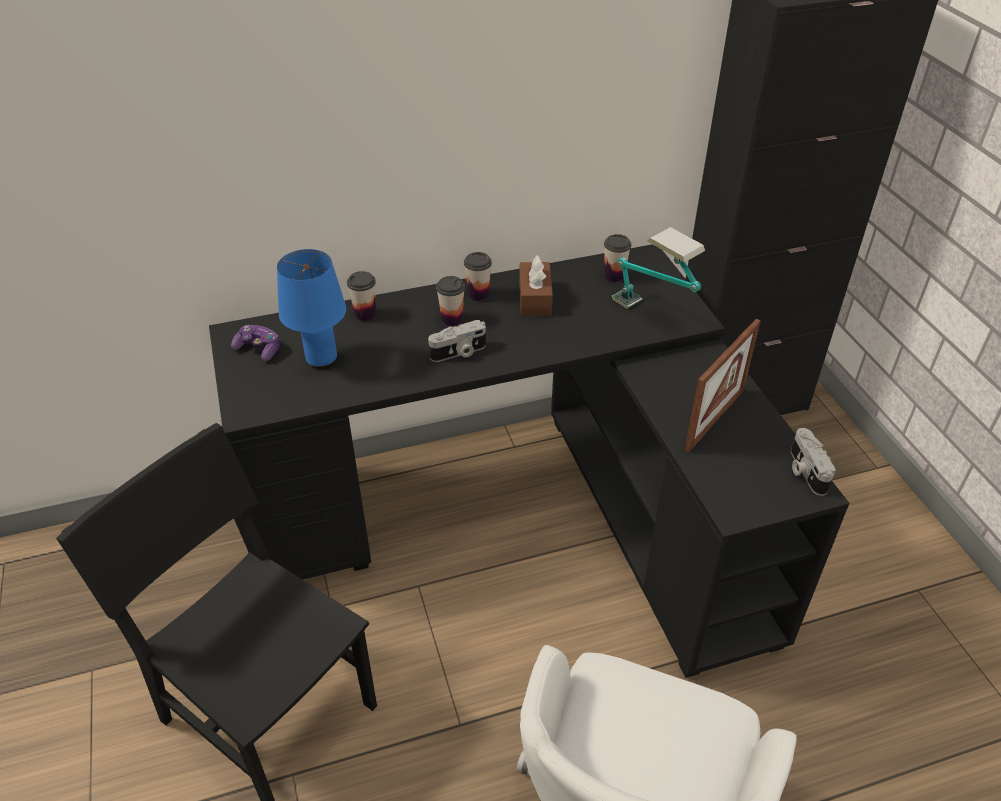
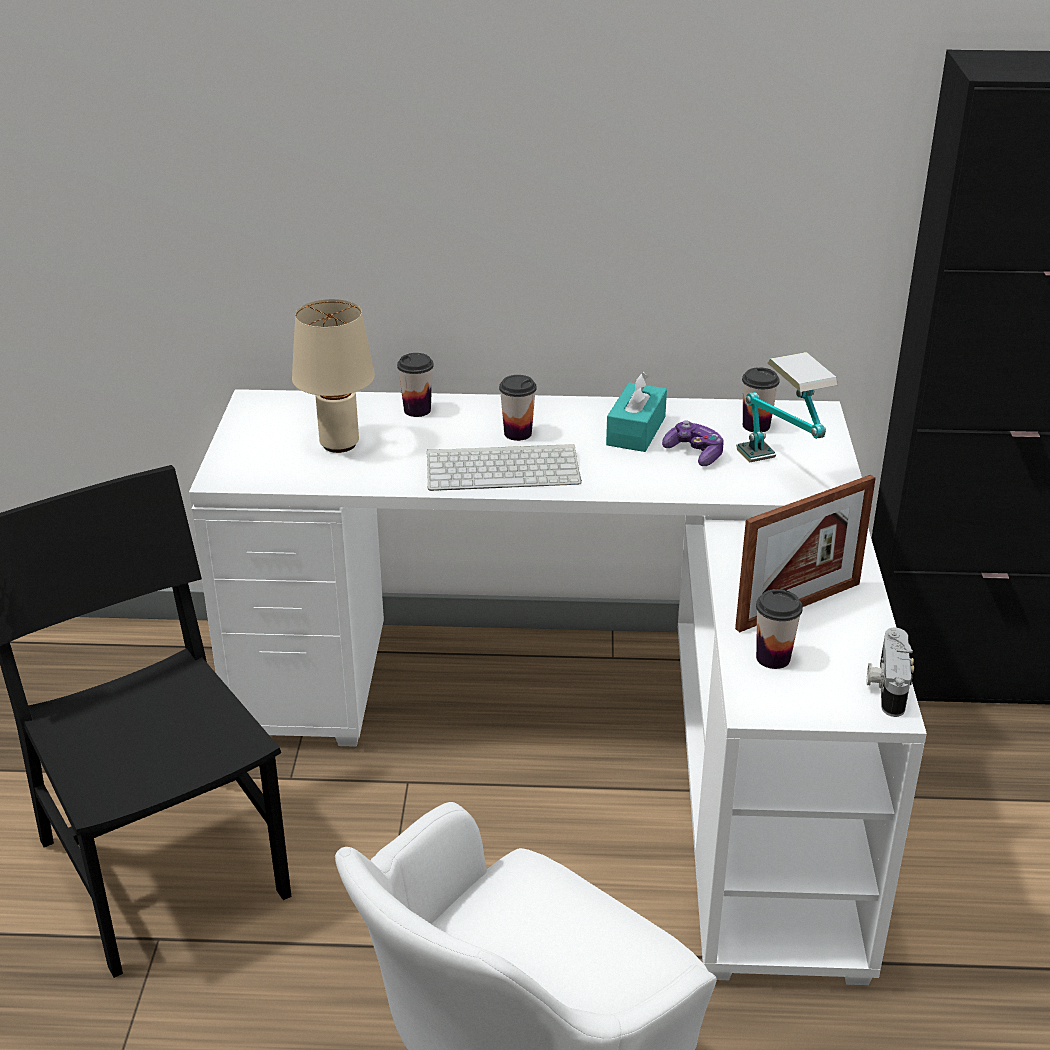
camera: 20 degrees right, 10 degrees down
black desk [209,244,849,678] -> white desk [189,389,927,985]
game controller [231,325,280,361] -> game controller moved to [662,420,724,466]
blue table lamp [277,249,346,368] -> beige table lamp [292,299,375,453]
camera [428,320,486,362] -> keyboard [427,444,582,491]
cup [464,252,492,301] -> cup moved to [756,589,803,669]
brown tissue box [519,255,553,316] -> turquoise tissue box [606,372,667,452]

